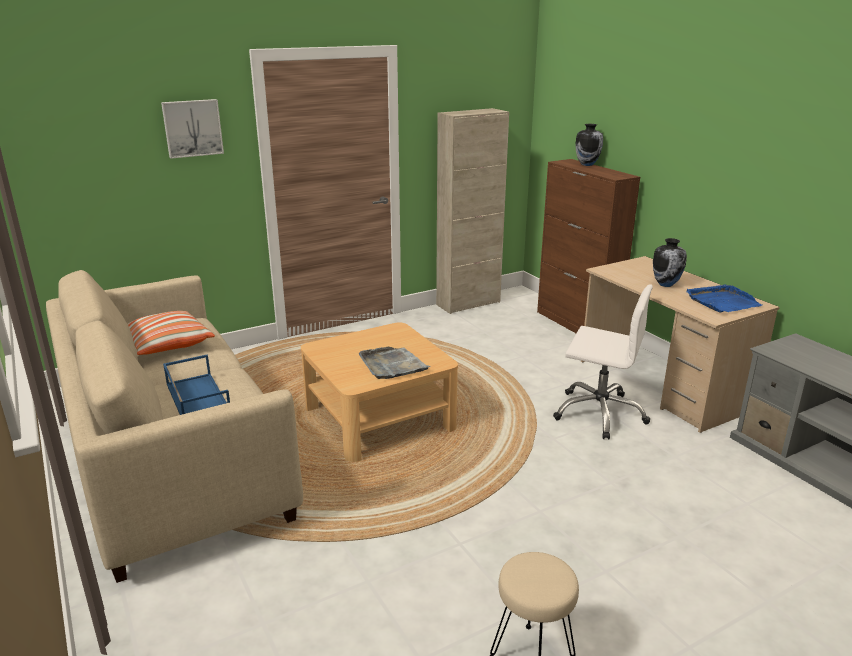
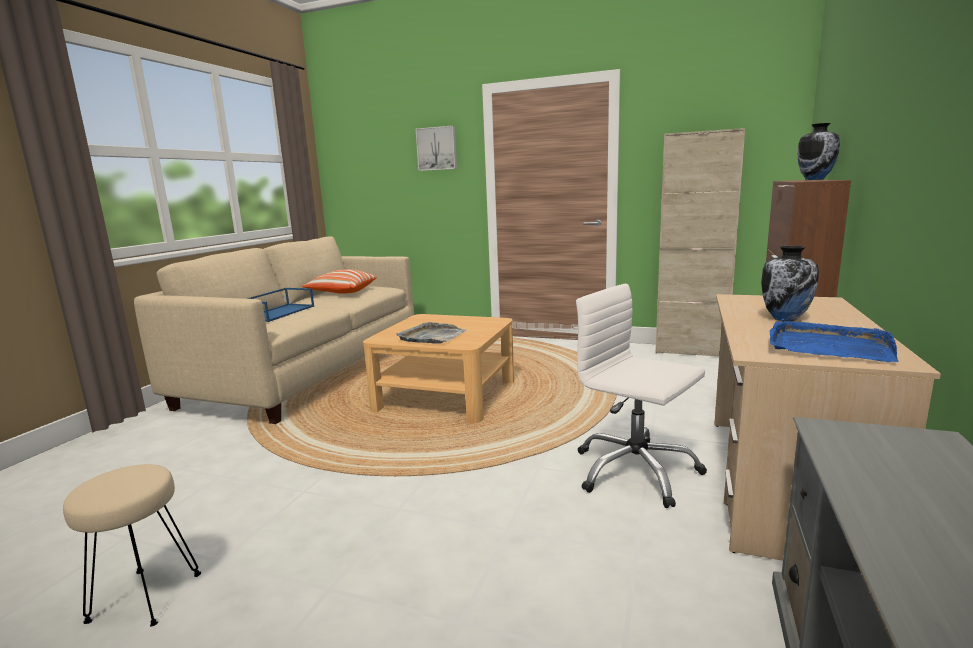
camera: 50 degrees right, 10 degrees down
white office chair [553,284,653,439] -> white office chair turned 150 degrees clockwise [576,284,707,508]

